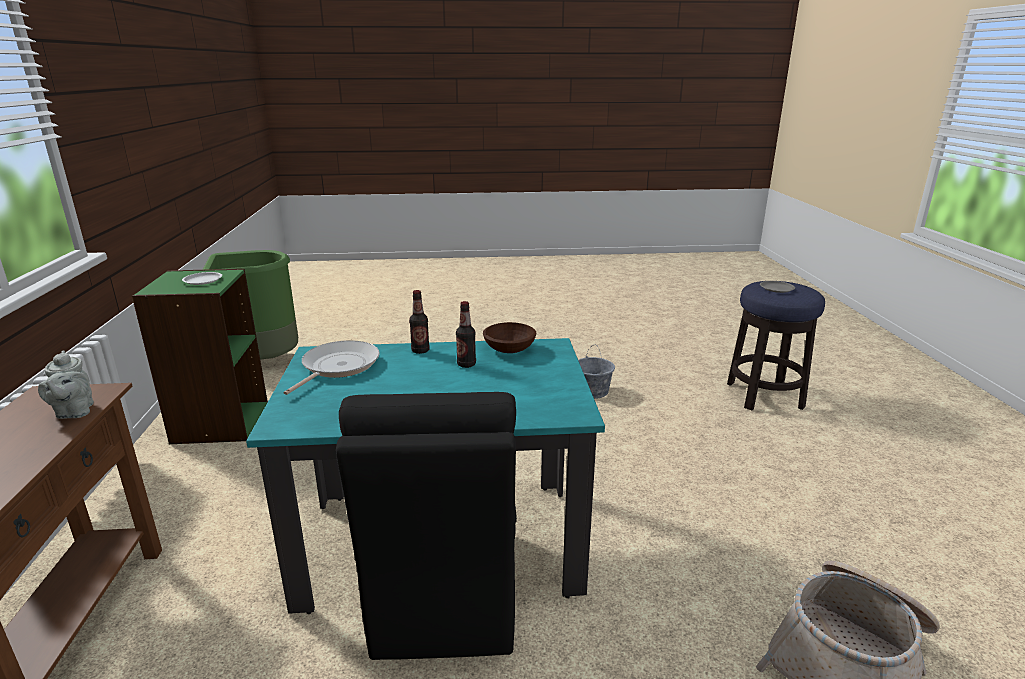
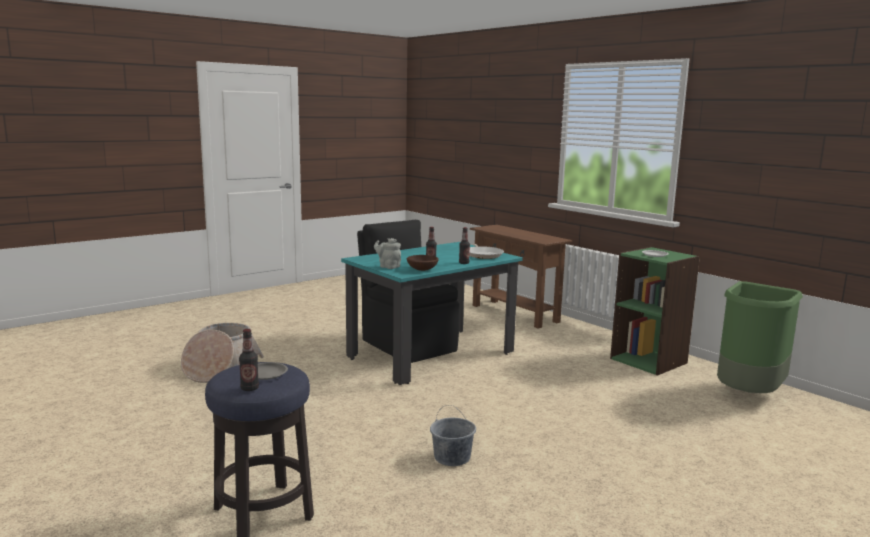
camera: 145 degrees right, 10 degrees down
grey teapot [38,350,94,419] -> grey teapot moved to [374,238,401,269]
none -> bottle [239,329,259,391]

